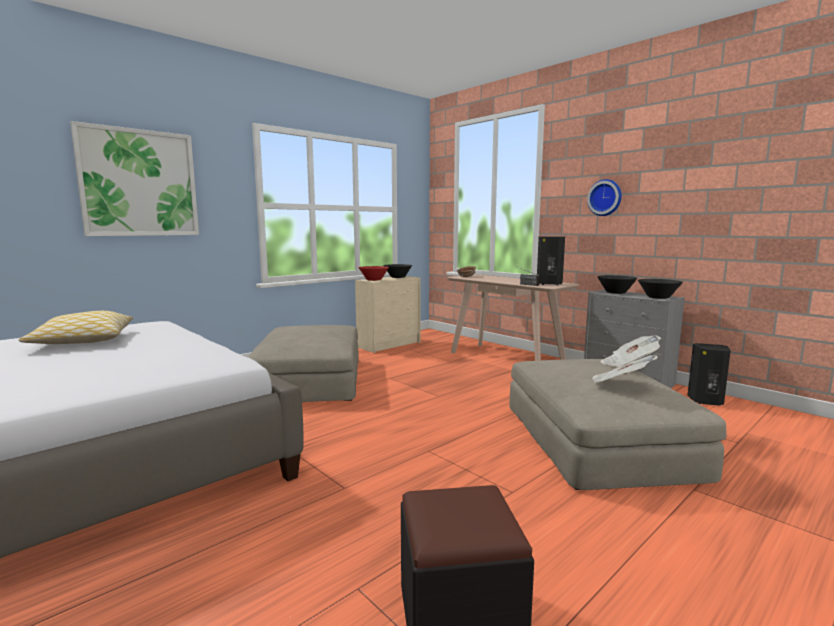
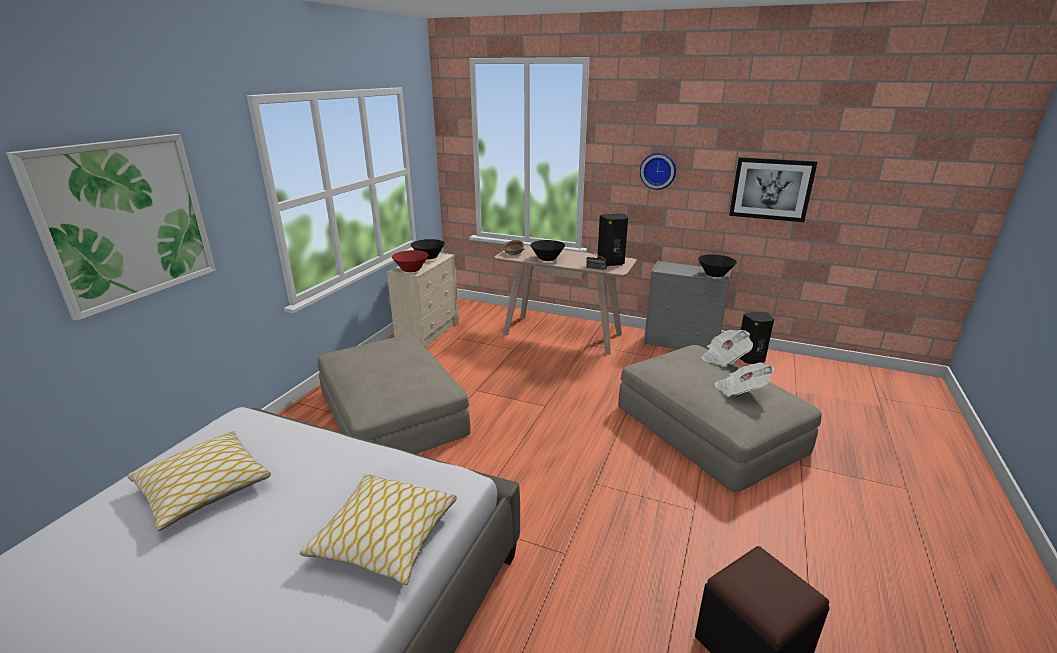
camera: 25 degrees left, 15 degrees up
black bowl [597,275,638,294] -> black bowl moved to [530,240,565,261]
none -> pillow [300,474,457,585]
none -> picture [729,157,818,222]

